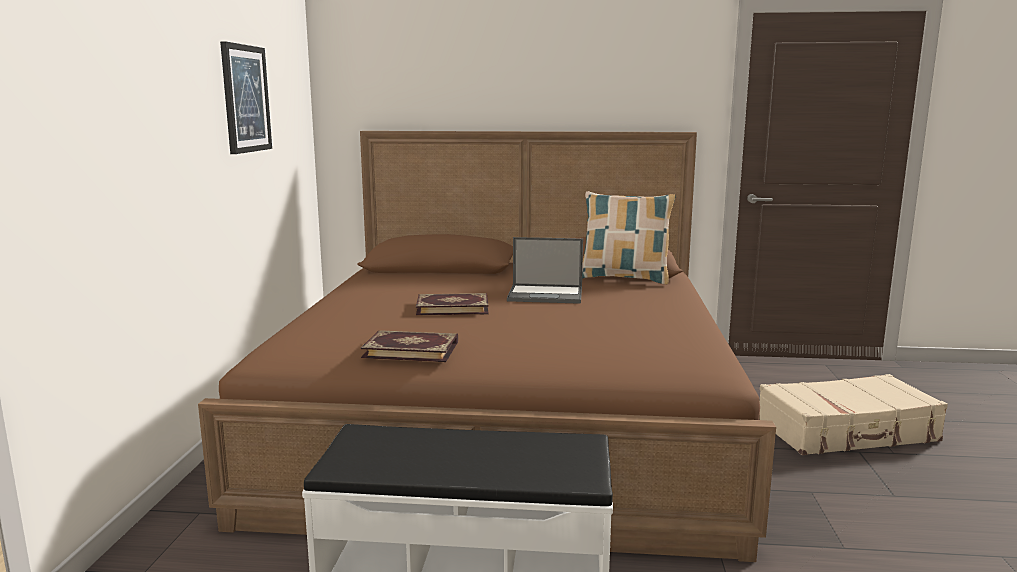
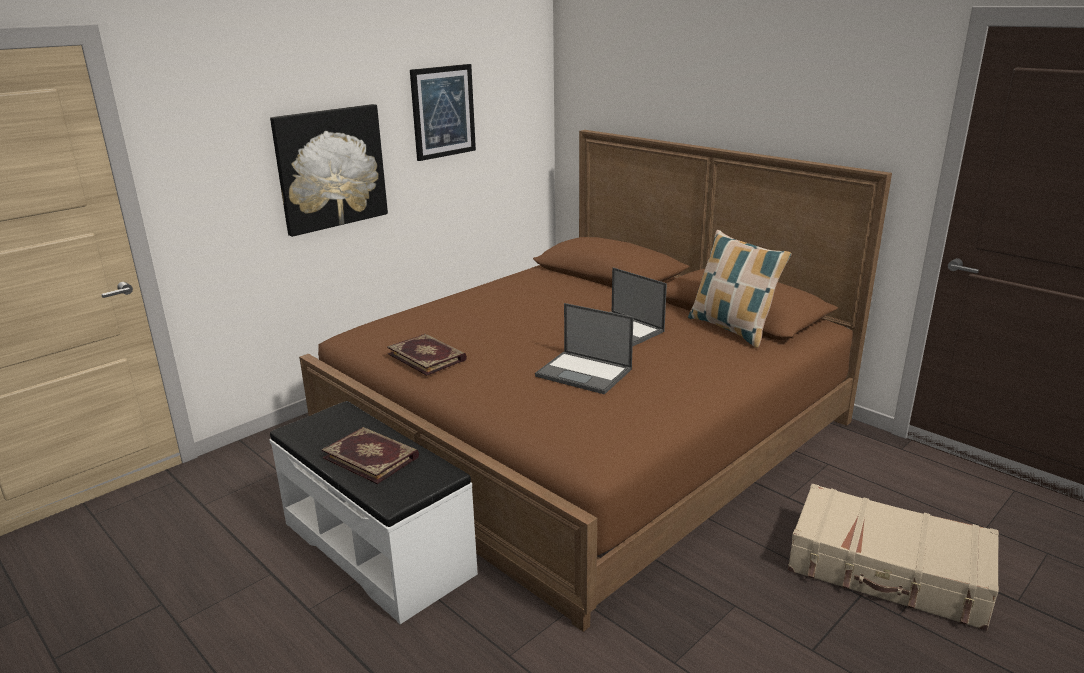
camera: 40 degrees right, 10 degrees up
book [416,293,489,316] -> book moved to [321,427,419,484]
none -> picture [270,104,388,237]
none -> laptop [535,303,633,394]

